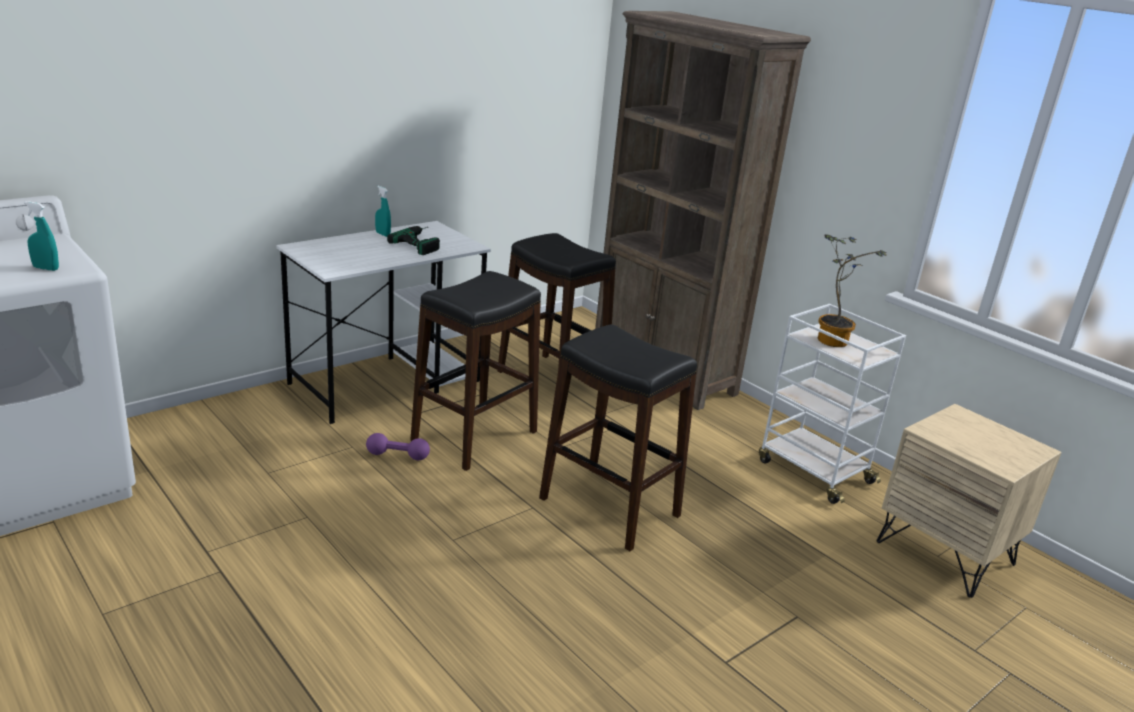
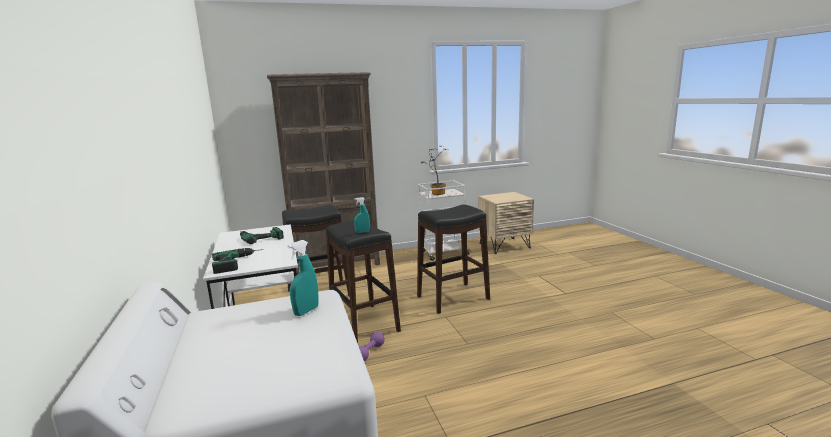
camera: 65 degrees left, 10 degrees down
turquoise spray bottle [375,186,391,237] -> turquoise spray bottle moved to [354,197,370,233]
none -> power drill [212,248,264,274]

